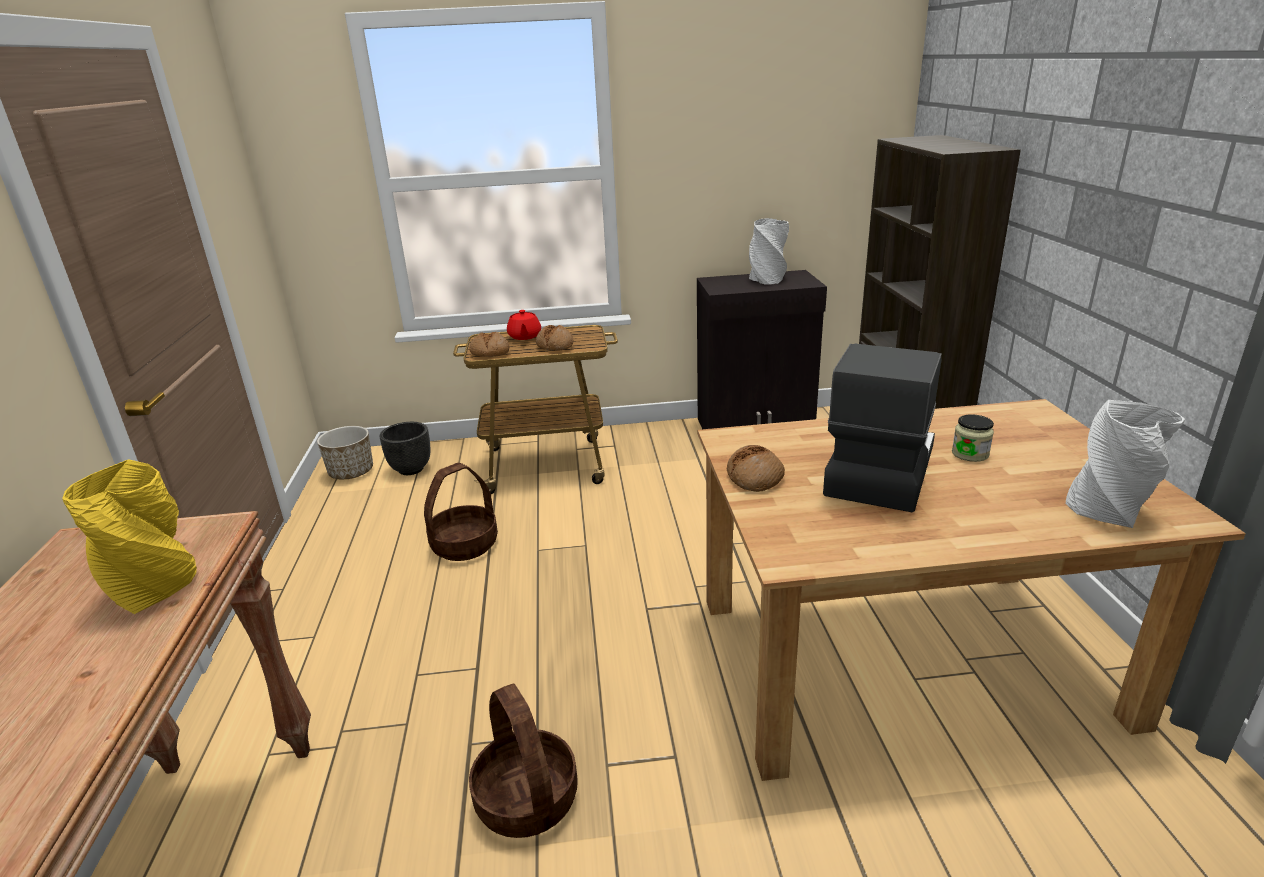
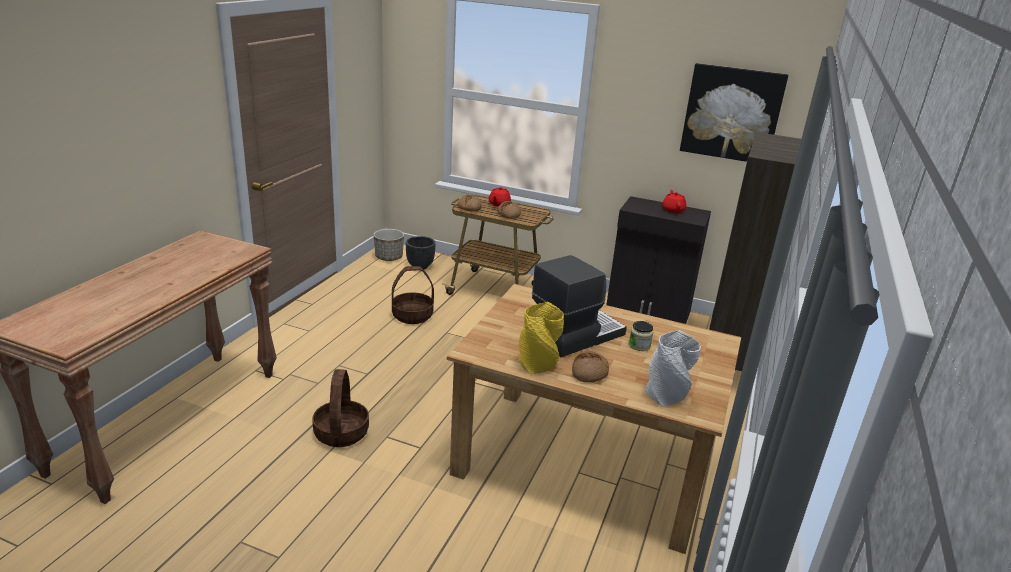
camera: 25 degrees right, 0 degrees up
yellow vase [62,459,197,614] -> yellow vase moved to [518,302,564,375]
bread [727,445,785,492] -> bread moved to [572,351,609,382]
grey vase [749,218,789,285] -> red teapot [662,190,687,213]
none -> picture [680,63,788,162]

